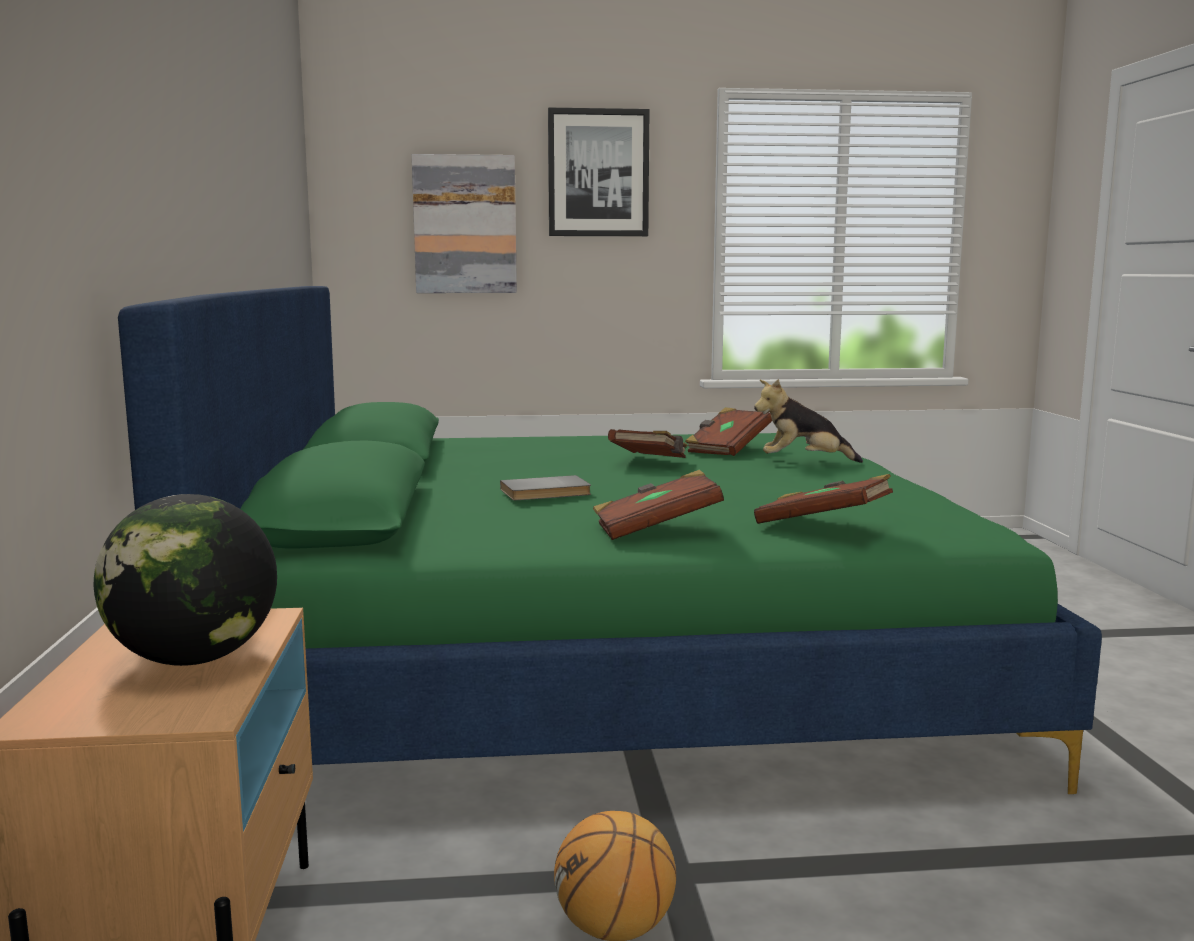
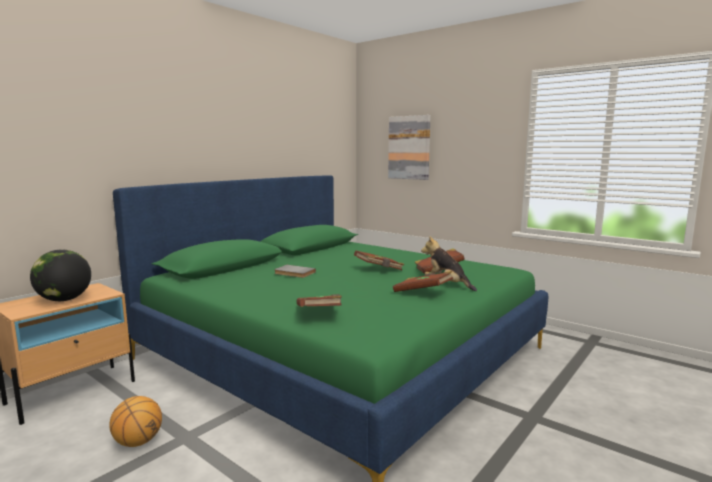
camera: 45 degrees right, 0 degrees up
picture [548,108,650,236] -> none
brown book [593,470,724,540] -> brown book moved to [393,271,453,292]

